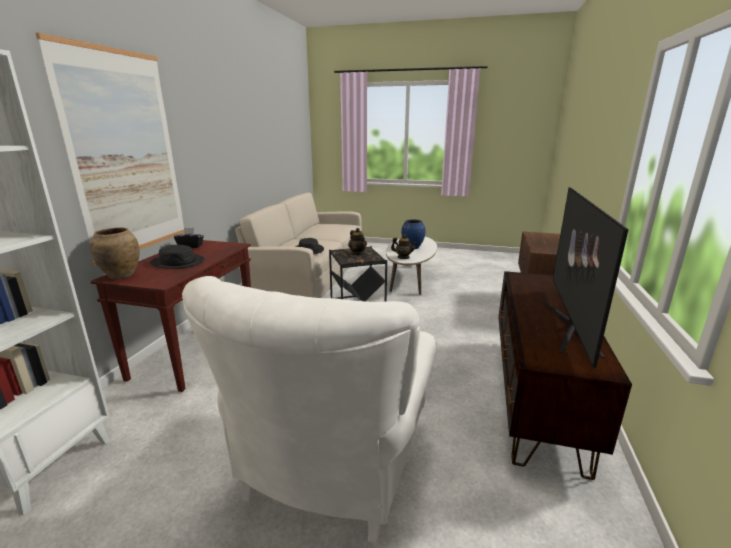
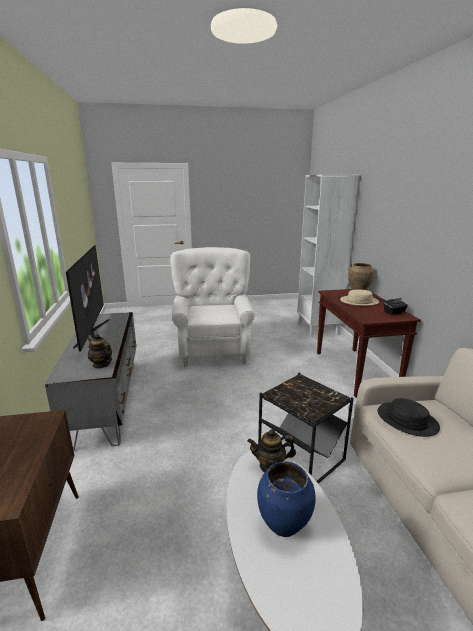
camera: 155 degrees right, 0 degrees up
picture [36,33,184,266] -> none
black hat [150,245,205,269] -> beige hat [340,289,379,306]
teapot [348,228,367,255] -> teapot moved to [88,334,112,369]
brown tv stand [498,271,632,480] -> grey tv stand [45,312,136,451]

